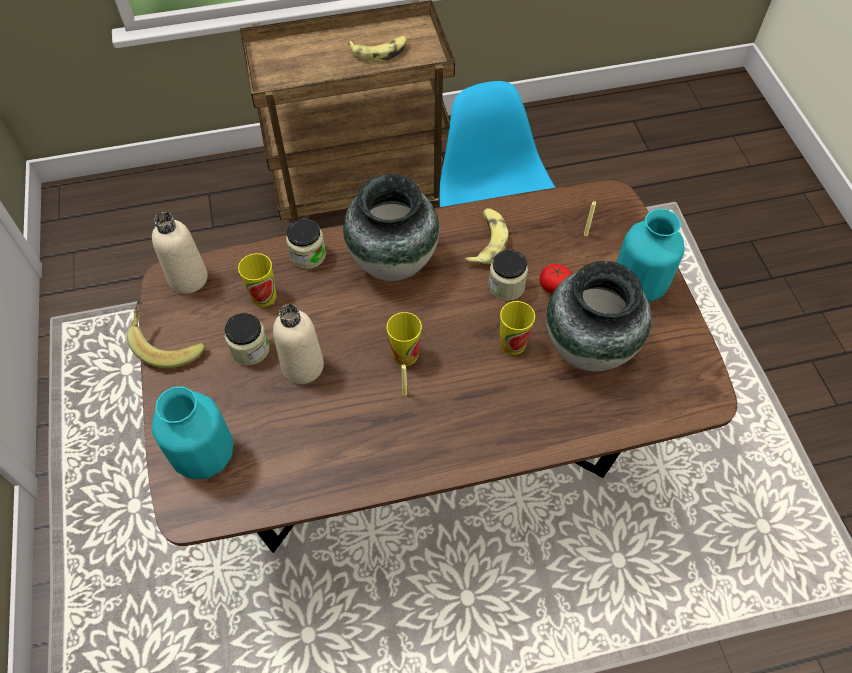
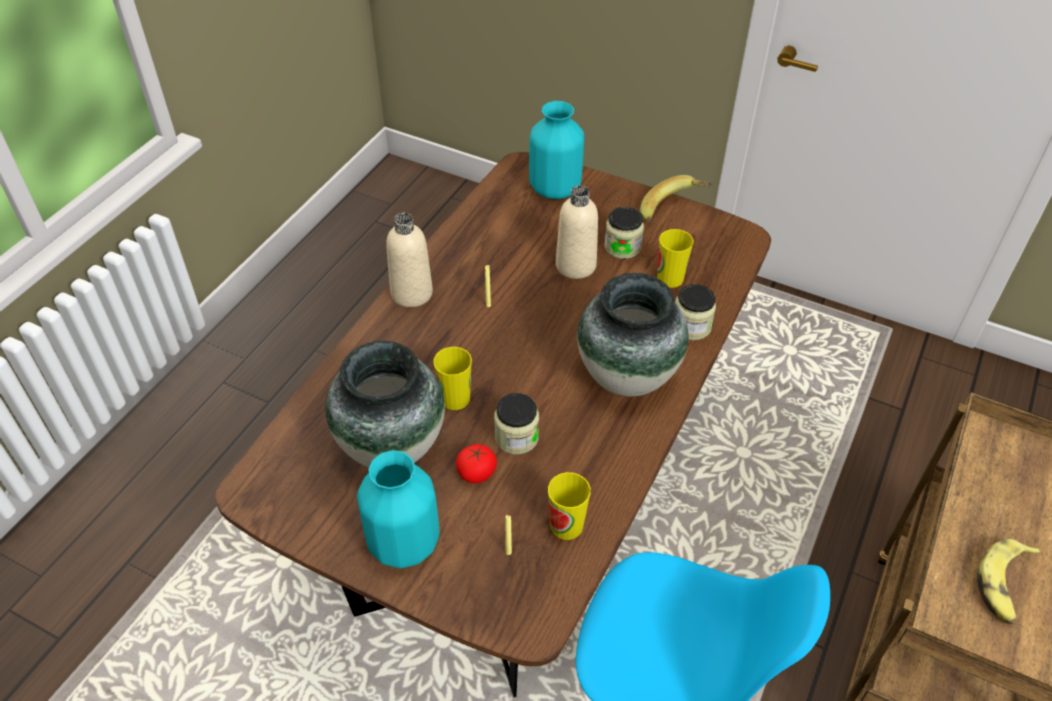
camera: 130 degrees right, 10 degrees down
beige bottle [152,212,208,294] -> beige bottle moved to [386,213,433,307]
cup [387,312,422,366] -> cup moved to [548,472,591,540]
banana [465,208,509,264] -> none

